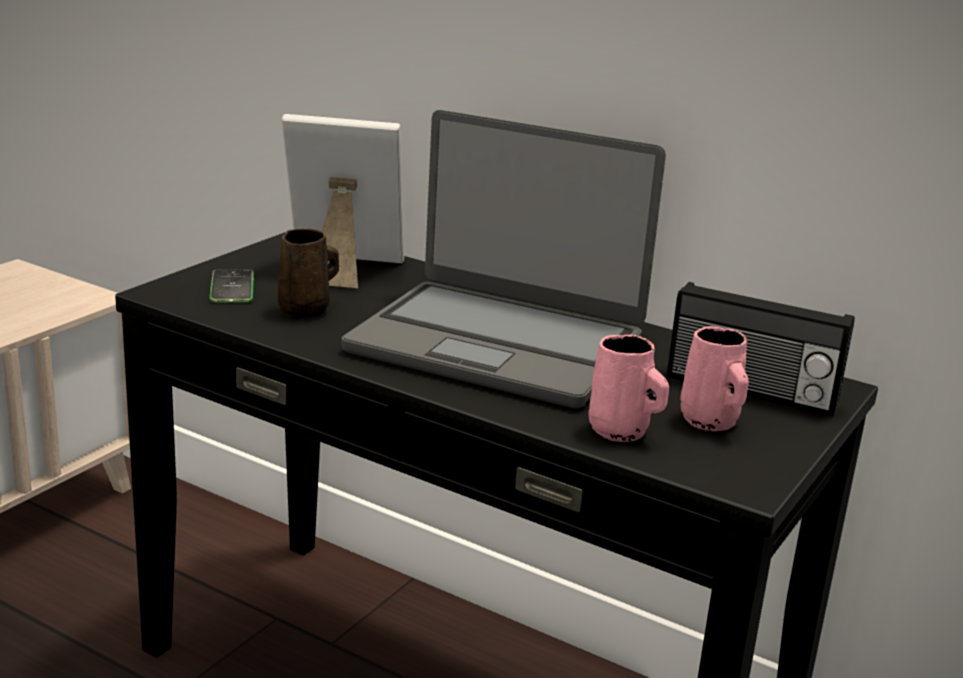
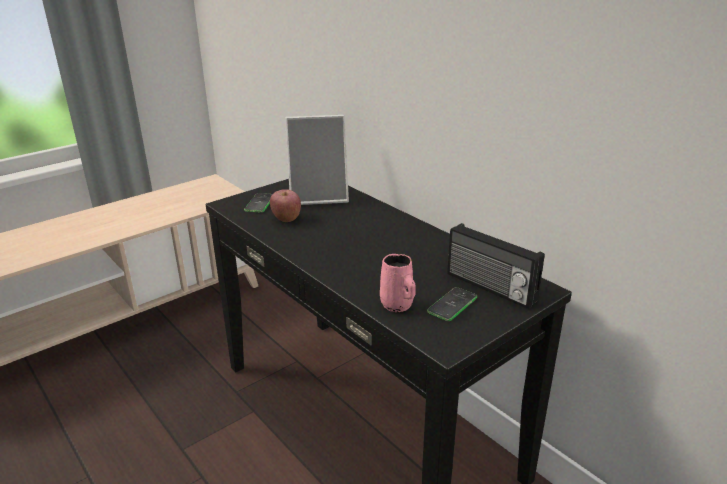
camera: 20 degrees right, 5 degrees up
brown mug [278,228,339,318] -> apple [270,189,301,222]
picture frame [282,114,404,288] -> picture frame turned 150 degrees clockwise [285,115,349,205]
laptop [341,110,666,409] -> none
pink mug [680,326,749,431] -> phone [427,287,477,321]

